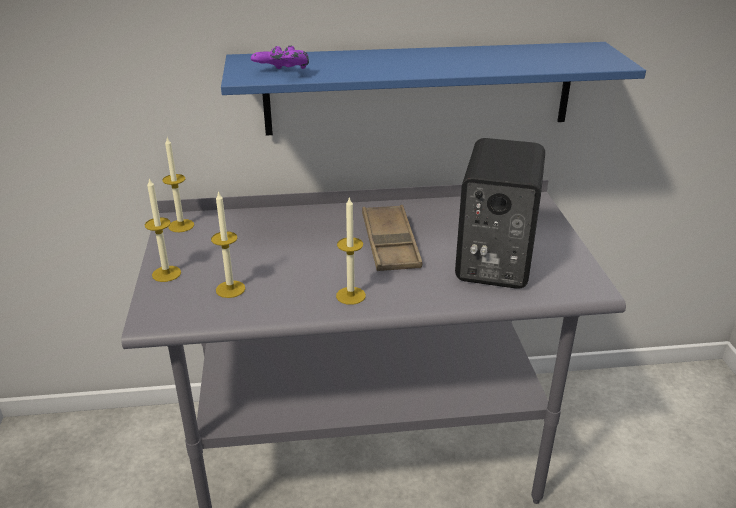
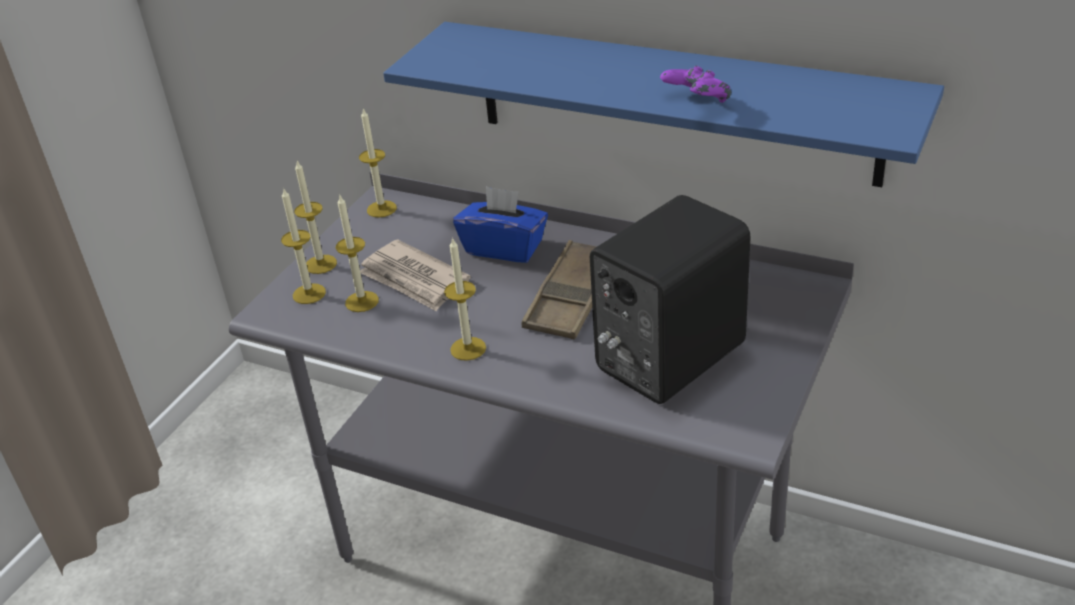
camera: 35 degrees right, 5 degrees up
purple game controller [251,45,309,69] -> purple game controller moved to [660,66,731,103]
none -> candle [281,187,326,304]
none -> newspaper [360,239,471,312]
none -> blue tissue box [453,186,548,263]

